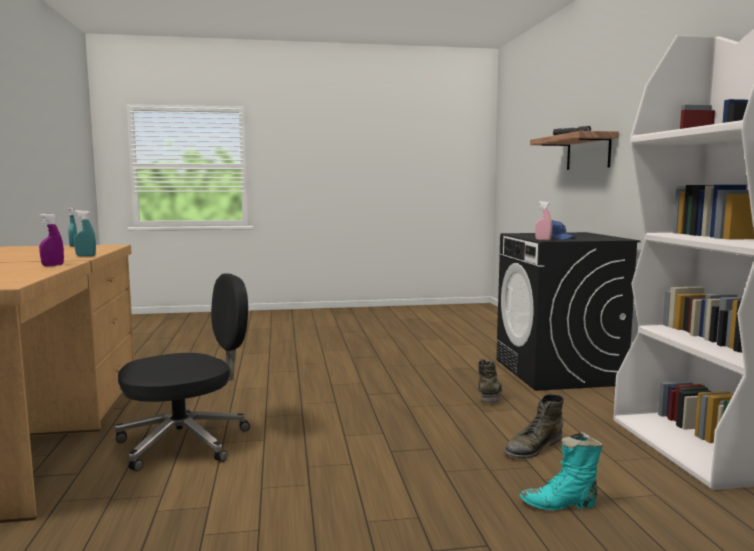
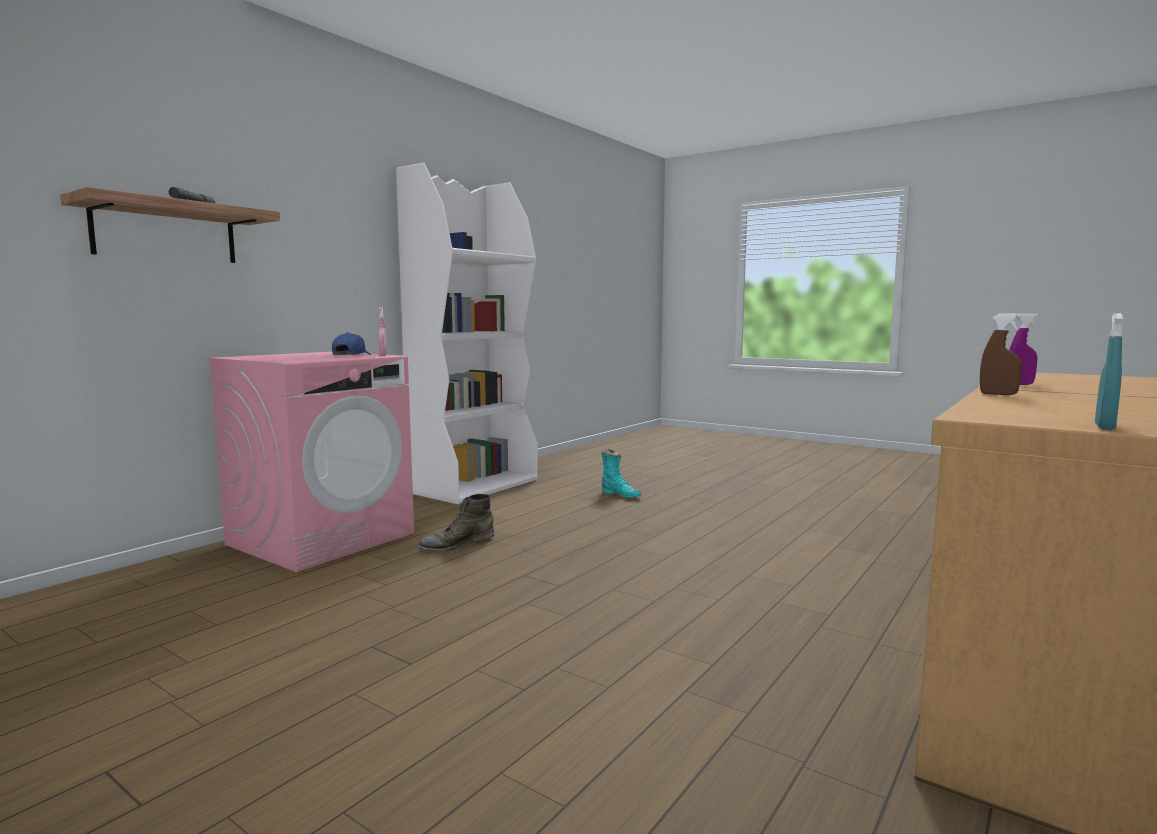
camera: 135 degrees left, 0 degrees up
turquoise spray bottle [74,210,96,256] -> brown spray bottle [980,313,1022,395]
black office chair [115,274,250,471] -> none
black washing machine [496,232,641,391] -> pink washing machine [208,352,414,572]
green boot [504,394,564,459] -> none

